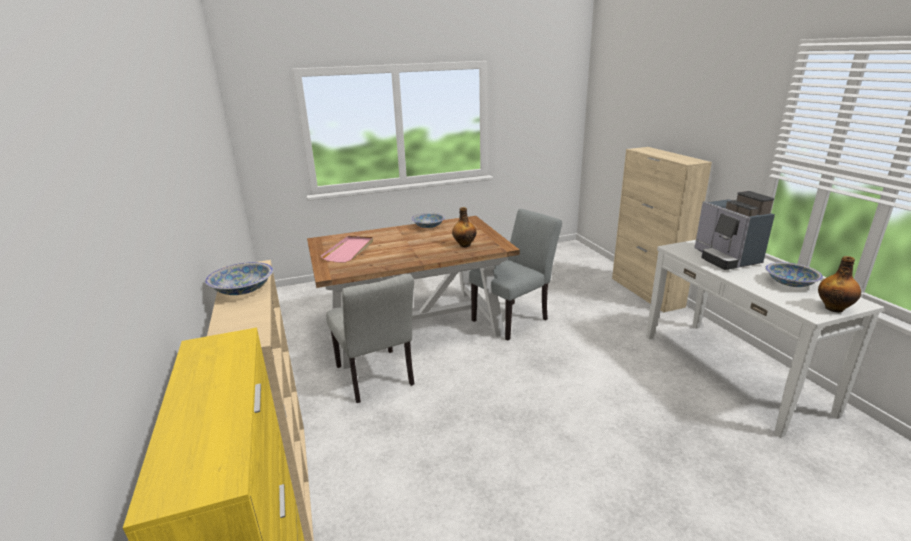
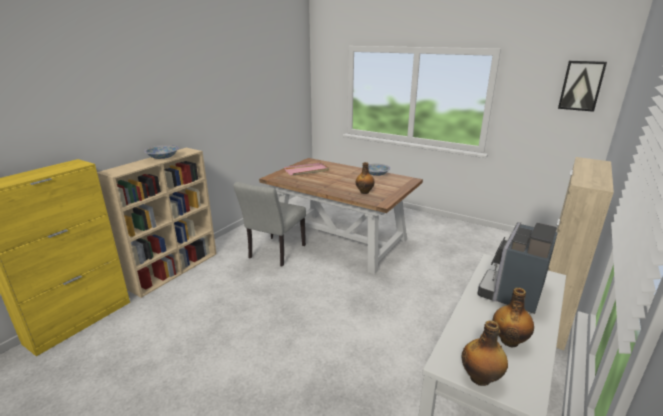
camera: 50 degrees right, 0 degrees up
grey chair [469,209,562,340] -> none
bowl [765,262,823,287] -> bottle [493,288,534,347]
none -> picture [558,61,607,112]

